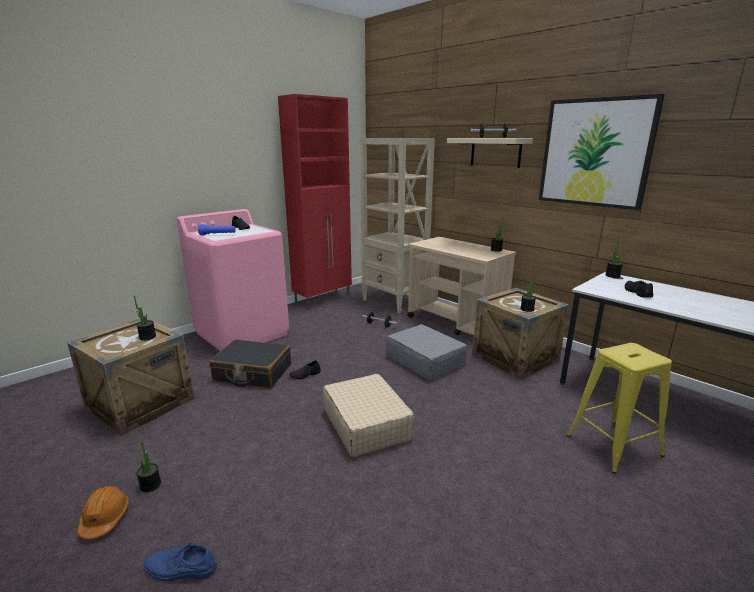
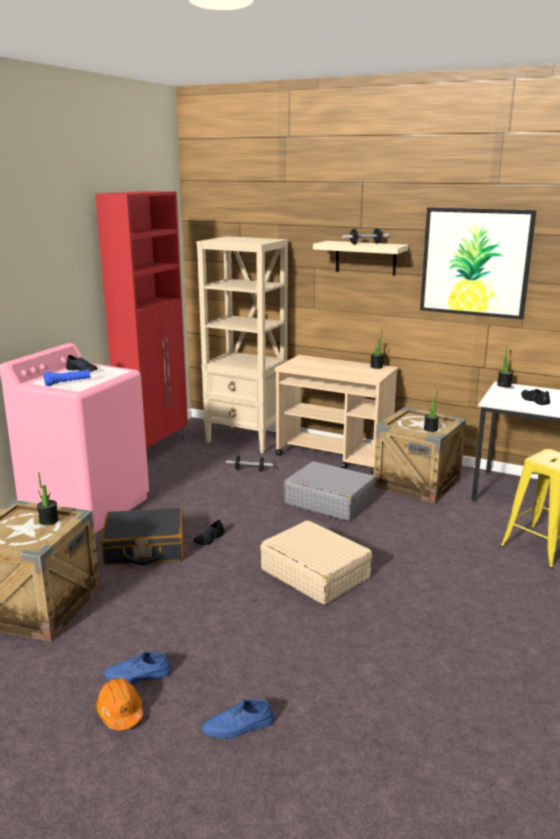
camera: 20 degrees left, 0 degrees up
potted plant [136,441,161,492] -> blue shoe [104,651,172,684]

